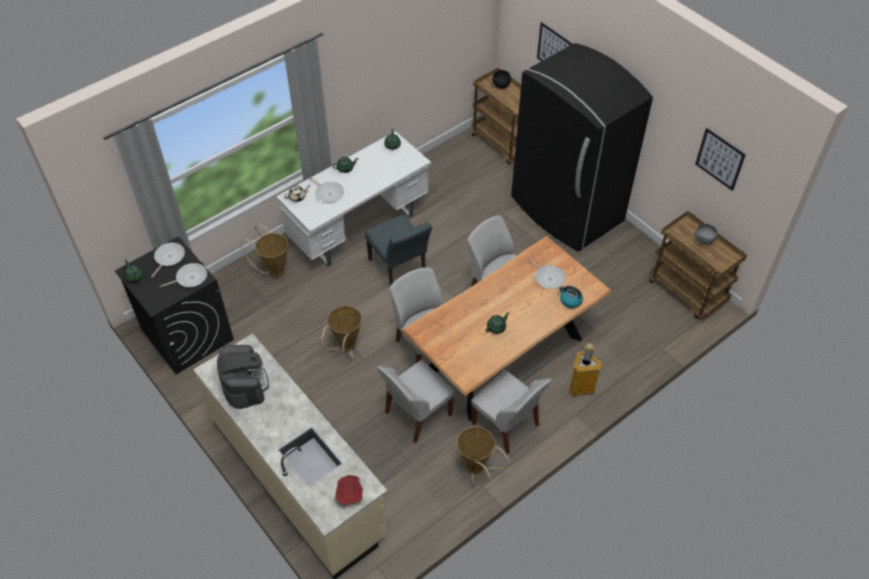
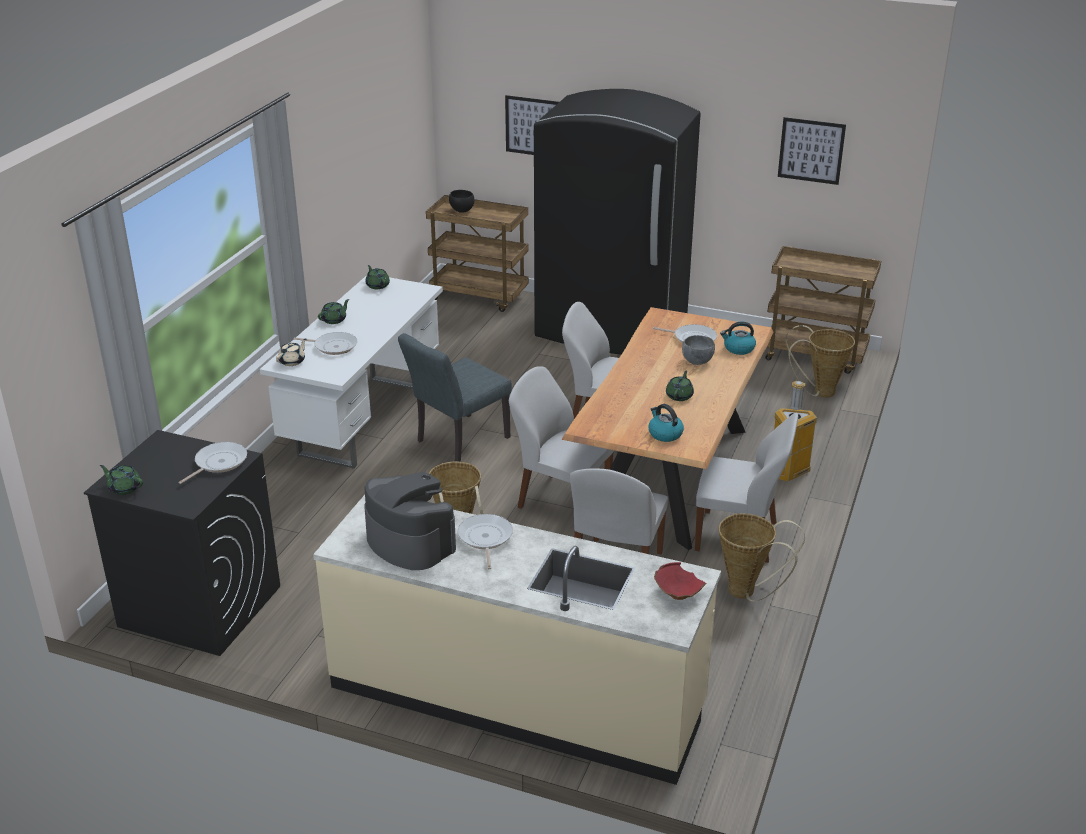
camera: 30 degrees left, 20 degrees down
frying pan [151,242,185,278] -> frying pan moved to [458,514,513,569]
basket [241,225,288,278] -> basket moved to [785,325,855,398]
grey chair [365,214,432,286] -> grey chair turned 105 degrees clockwise [398,333,512,462]
grey bowl [694,224,718,245] -> grey bowl moved to [682,335,715,365]
none -> kettle [649,404,684,442]

